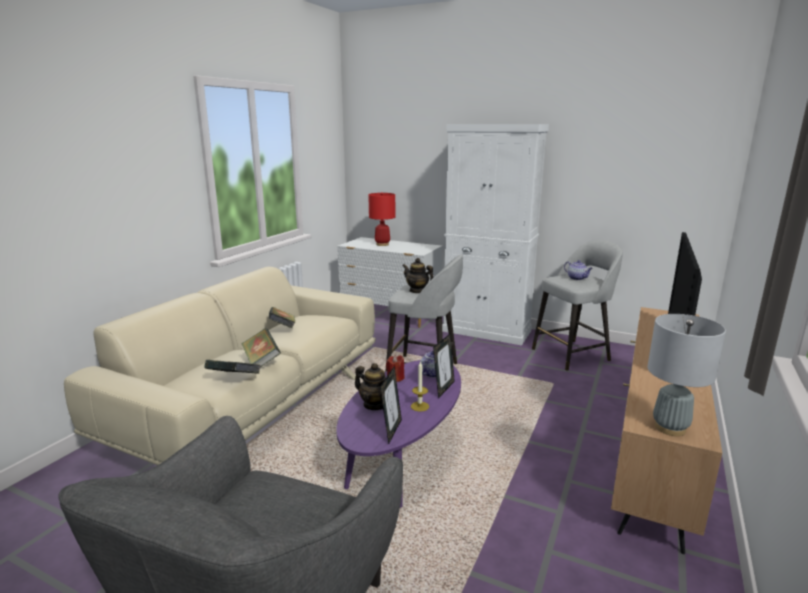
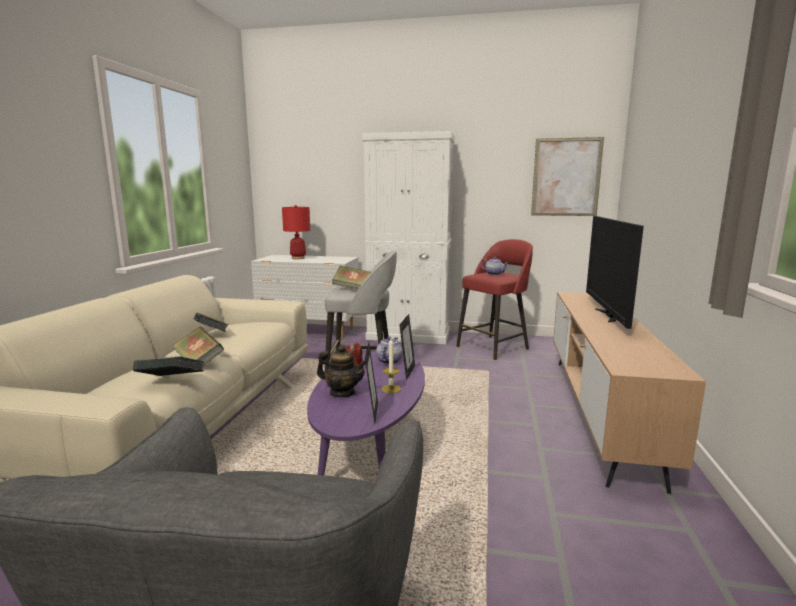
camera: 15 degrees left, 5 degrees down
teapot [402,258,434,293] -> book [333,266,371,290]
grey stool [532,240,623,371] -> red stool [456,239,533,360]
grey table lamp [647,314,726,436] -> none
none -> picture [531,137,604,216]

